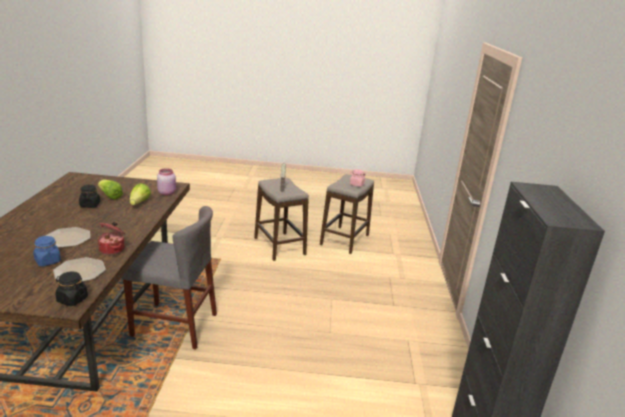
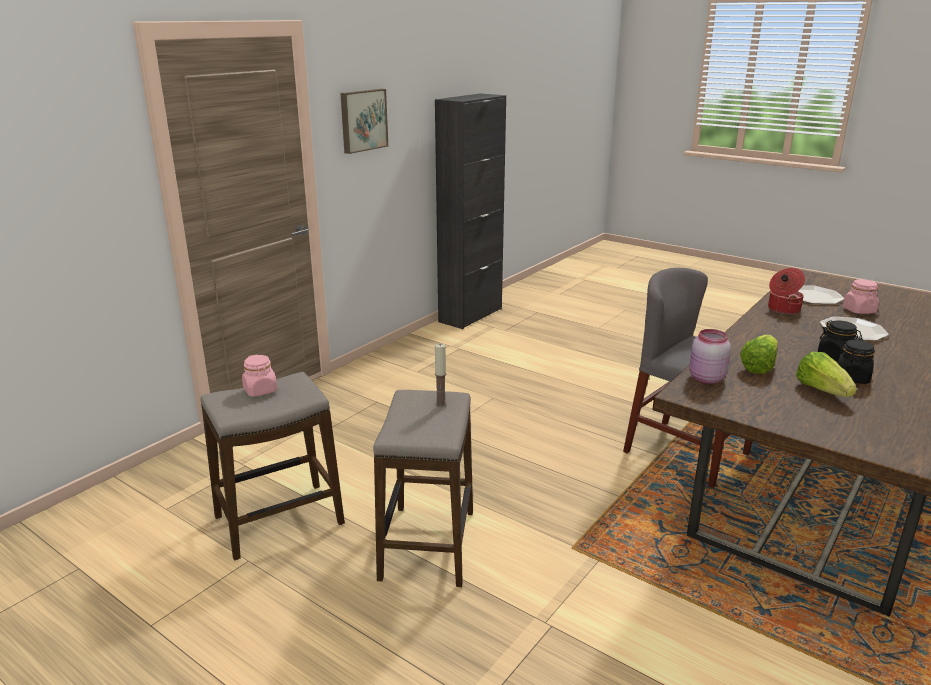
camera: 145 degrees left, 0 degrees up
blue jar [33,236,61,266] -> pink jar [843,279,879,314]
black jar [55,271,88,306] -> black jar moved to [818,320,862,361]
none -> picture [340,89,388,154]

